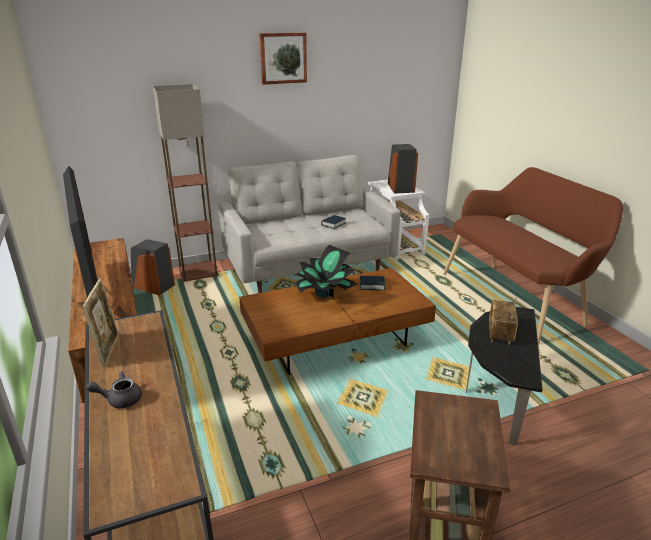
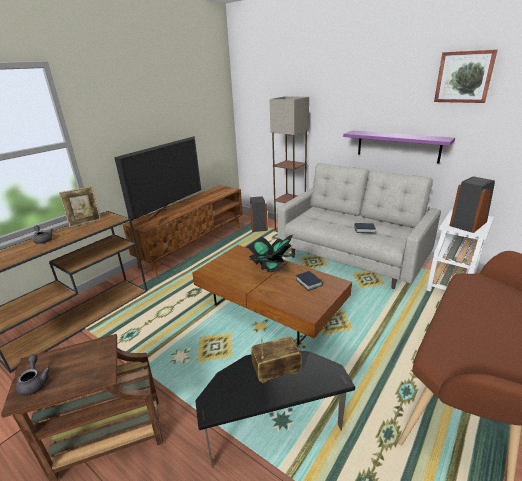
camera: 60 degrees right, 0 degrees up
picture [259,32,307,85] -> picture moved to [434,49,498,103]
none -> grey teapot [16,354,50,396]
none -> purple shelf [343,130,455,163]

